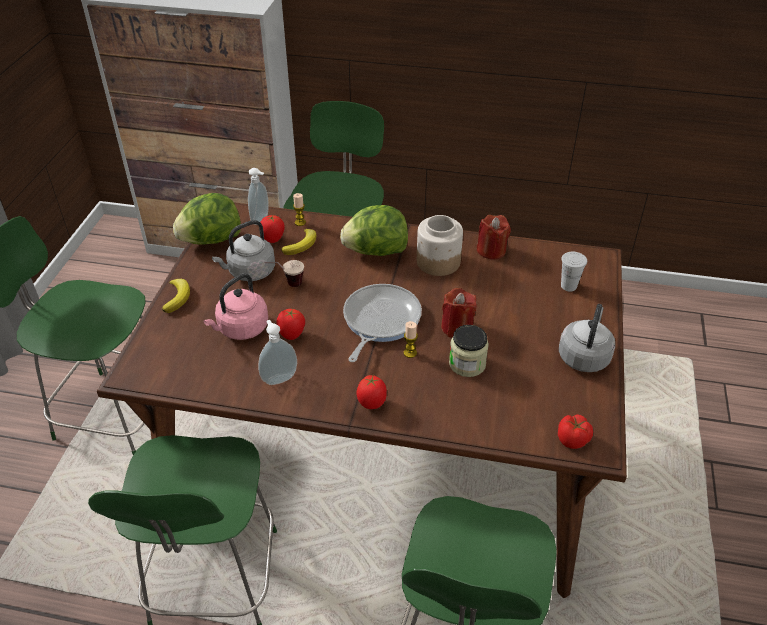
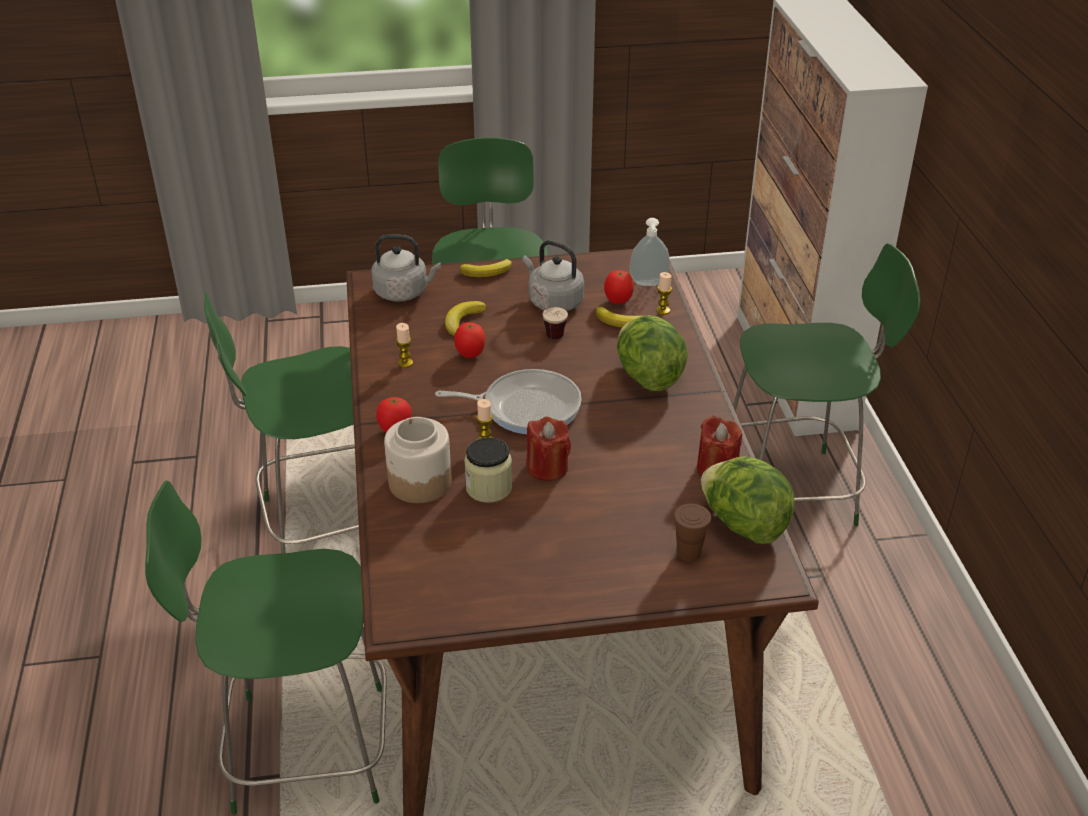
camera: 70 degrees right, 5 degrees down
lettuce [173,193,241,245] -> lettuce moved to [701,456,794,544]
pink kettle [204,273,268,340] -> banana [445,301,486,336]
soap dispenser [258,320,297,385] -> candle [396,323,413,368]
jar [417,215,463,276] -> jar moved to [384,417,452,503]
tomato [558,414,593,449] -> none
grey kettle [559,304,615,372] -> grey kettle moved to [371,234,441,302]
white cup [561,252,587,292] -> brown cup [674,504,711,562]

